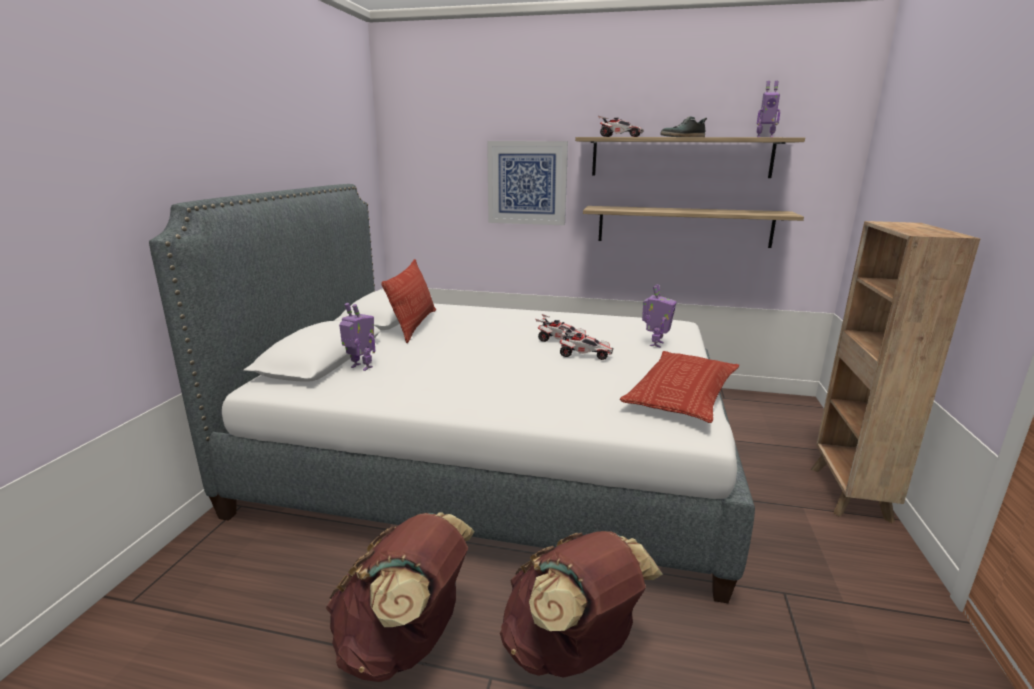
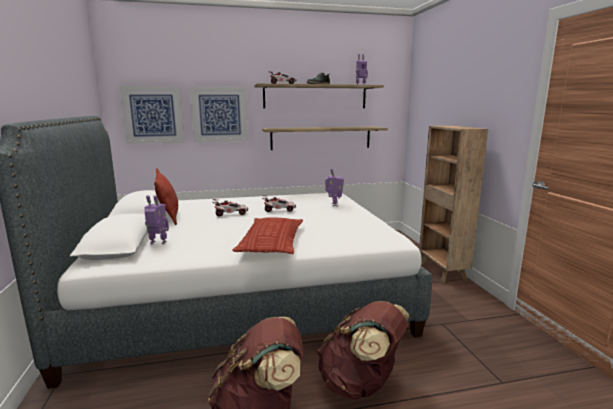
camera: 25 degrees left, 5 degrees down
toy car [557,327,613,360] -> toy car moved to [213,199,248,217]
pillow [620,351,739,423] -> pillow moved to [232,217,303,254]
none -> picture [120,86,184,144]

